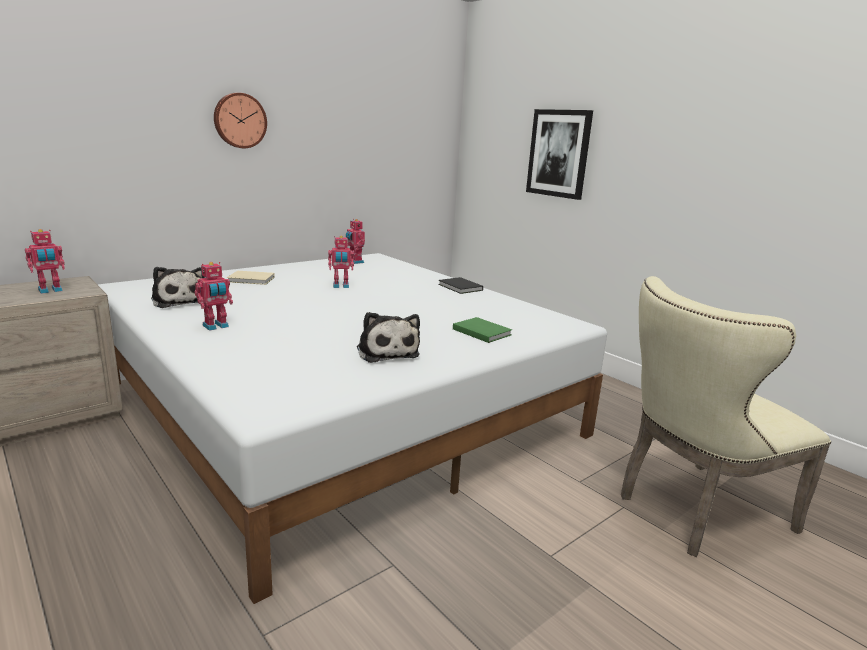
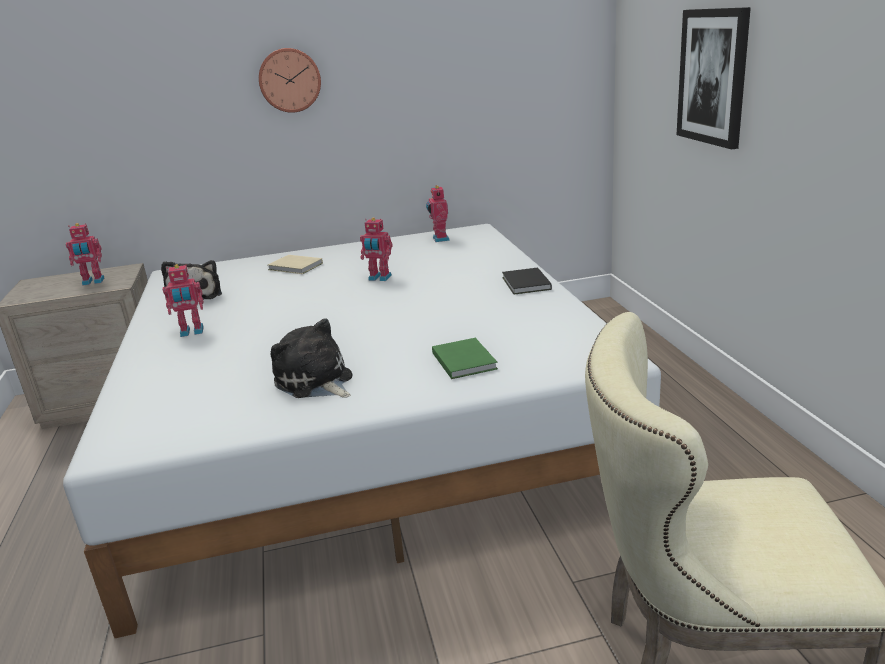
camera: 30 degrees right, 5 degrees up
plush toy [357,312,420,363] -> plush toy turned 135 degrees clockwise [271,318,352,398]

